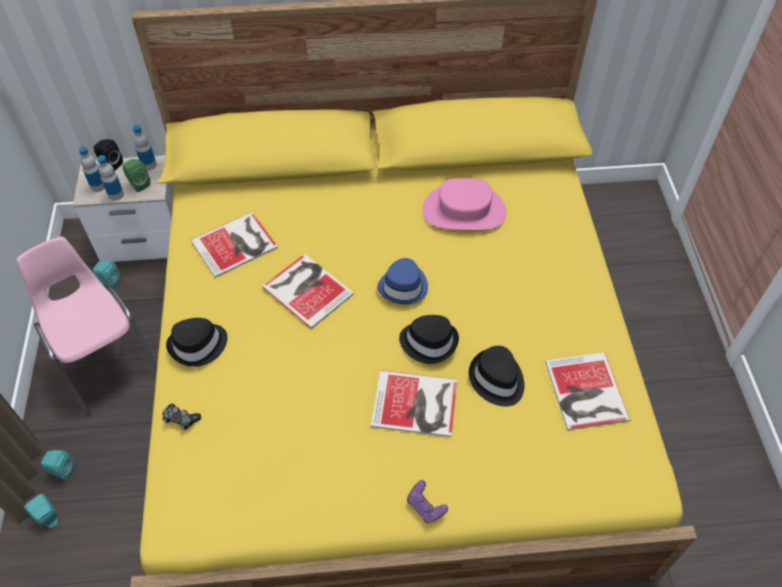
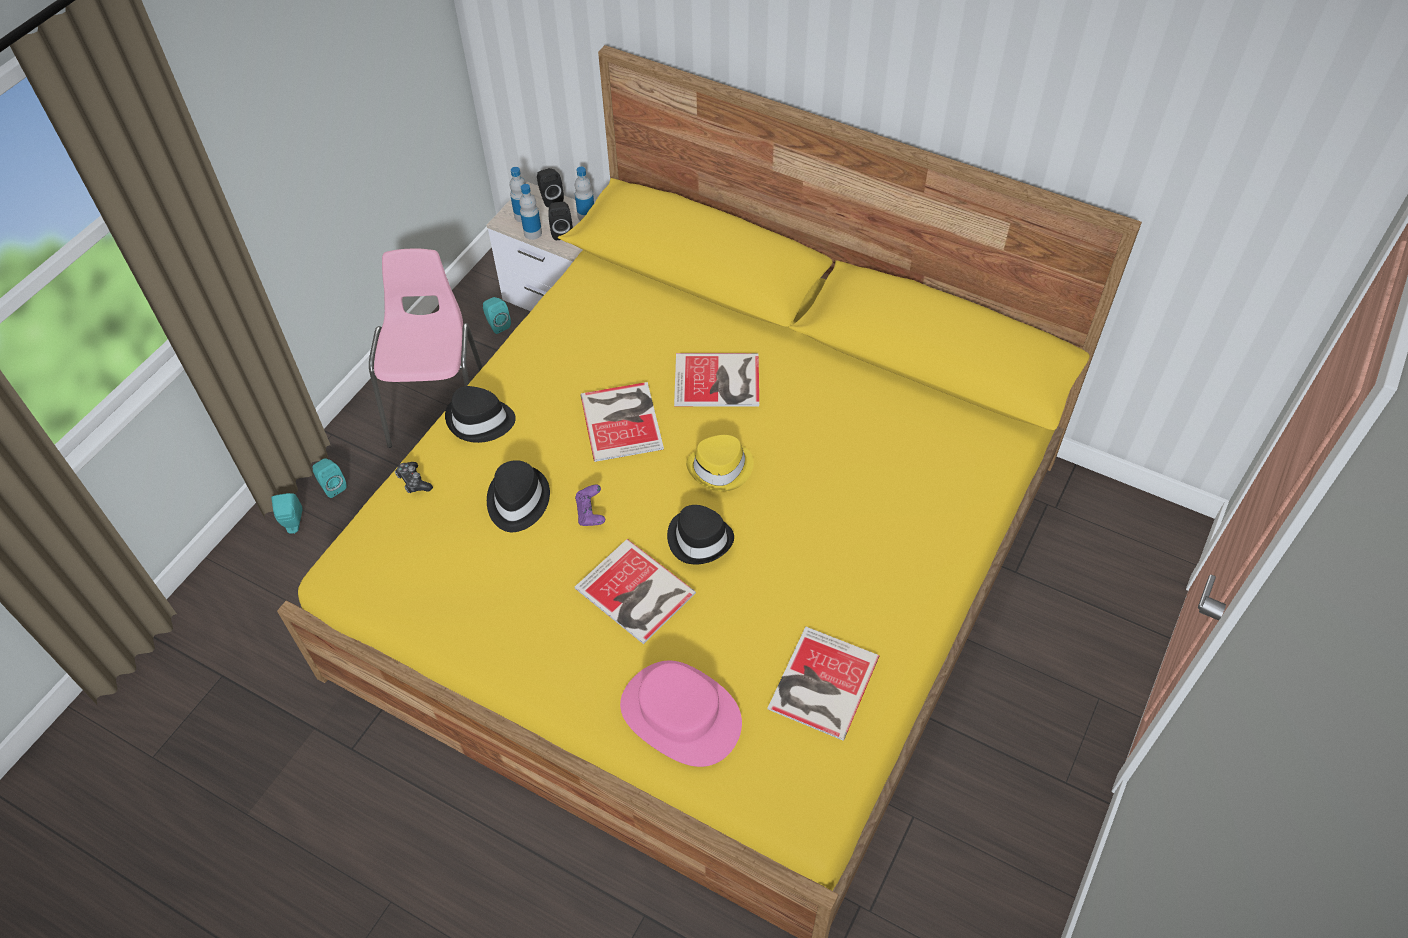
camera: 35 degrees right, 0 degrees up
green speaker [122,159,151,192] -> black speaker [548,202,573,240]
book [191,212,278,278] -> book moved to [674,353,759,407]
blue hat [377,258,428,304] -> yellow hat [686,435,754,491]
purple game controller [407,480,448,523] -> purple game controller moved to [575,485,605,526]
pink hat [422,178,506,230] -> pink hat moved to [620,661,742,767]
black hat [469,346,524,407] -> black hat moved to [487,460,550,532]

